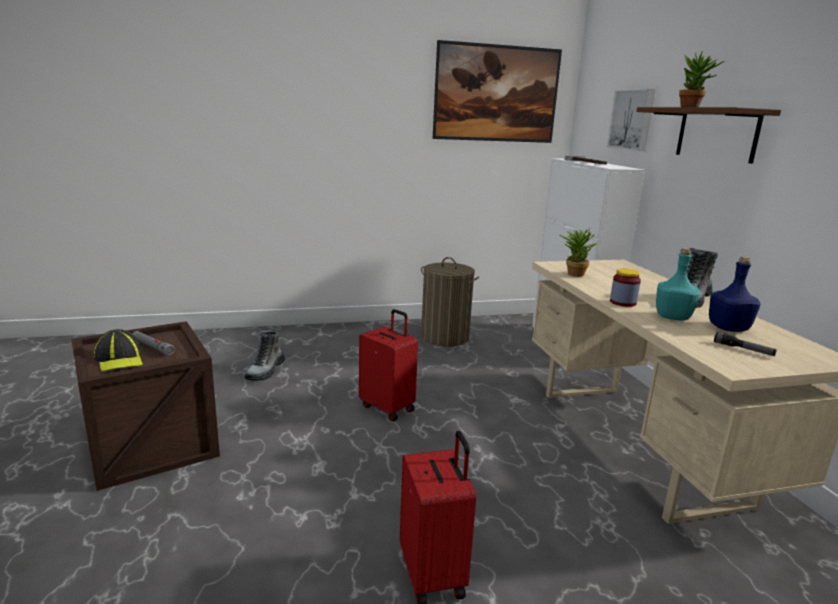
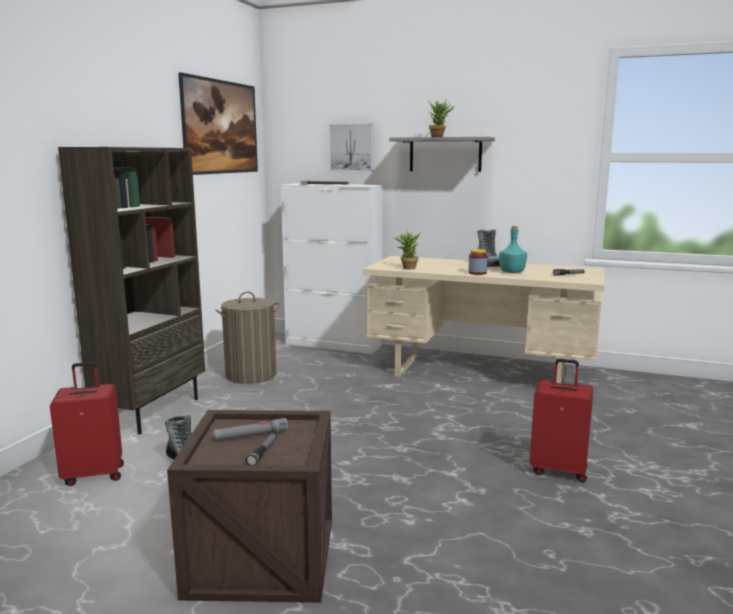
camera: 55 degrees left, 5 degrees down
cap [94,329,143,372] -> flashlight [246,433,277,465]
red suitcase [359,309,418,421] -> red suitcase moved to [50,362,124,486]
brown shelf [636,107,781,164] -> grey shelf [389,137,495,172]
blue bottle [709,257,761,332] -> none
none -> brown bookcase [58,147,205,435]

